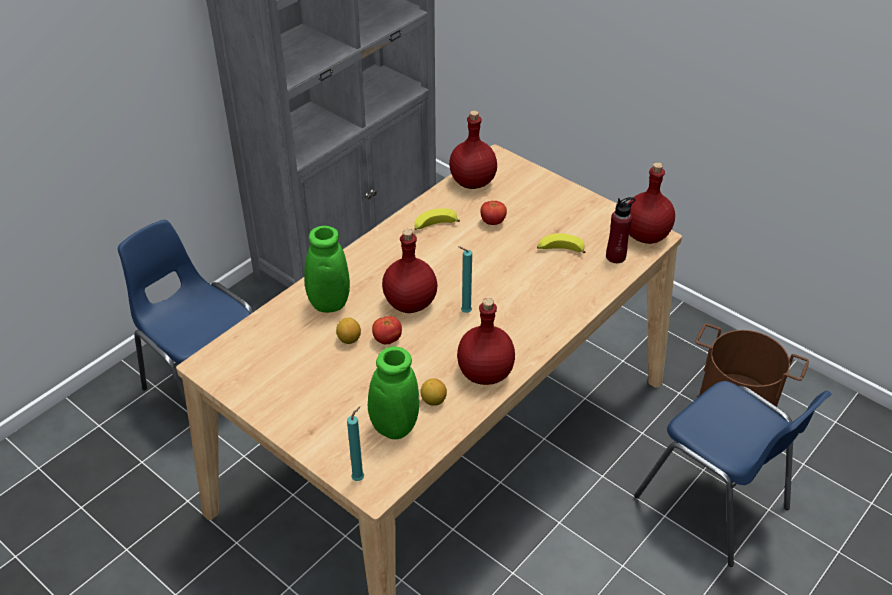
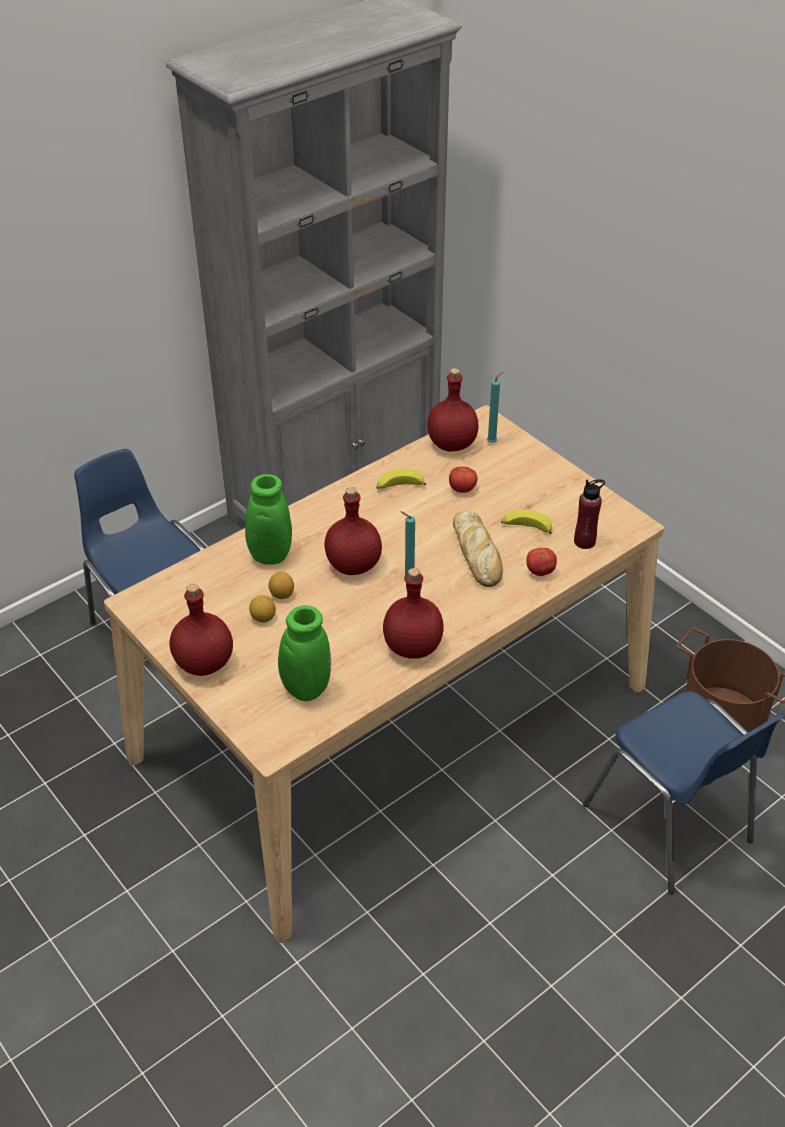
camera: 10 degrees right, 0 degrees up
turquoise candle [347,406,364,481] -> turquoise candle moved to [487,372,503,443]
tomato [372,316,402,344] -> tomato moved to [526,548,557,576]
lemon [420,378,447,406] -> lemon moved to [249,595,276,622]
red bottle [628,162,675,244] -> red bottle moved to [170,584,233,676]
none -> bread [453,511,503,587]

